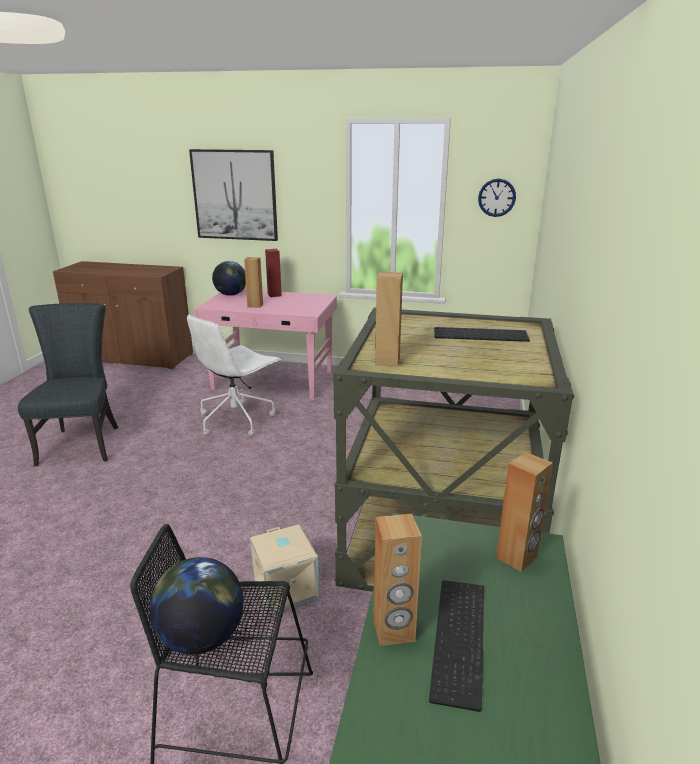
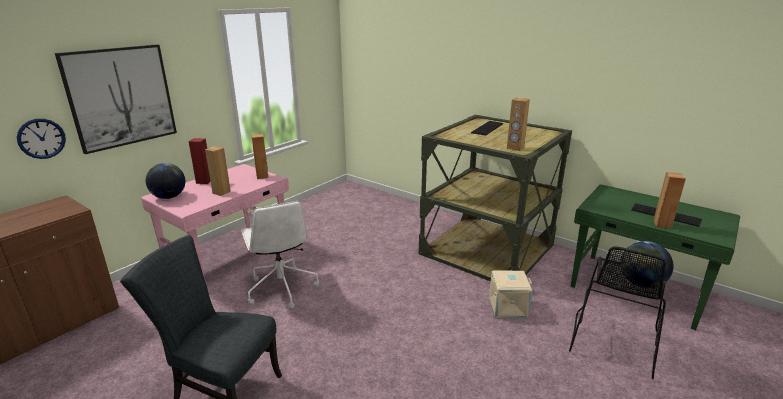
camera: 65 degrees left, 0 degrees up
wall clock [478,179,516,217] -> wall clock moved to [17,118,66,159]
brown speaker [496,452,553,572] -> brown speaker moved to [251,134,268,179]

